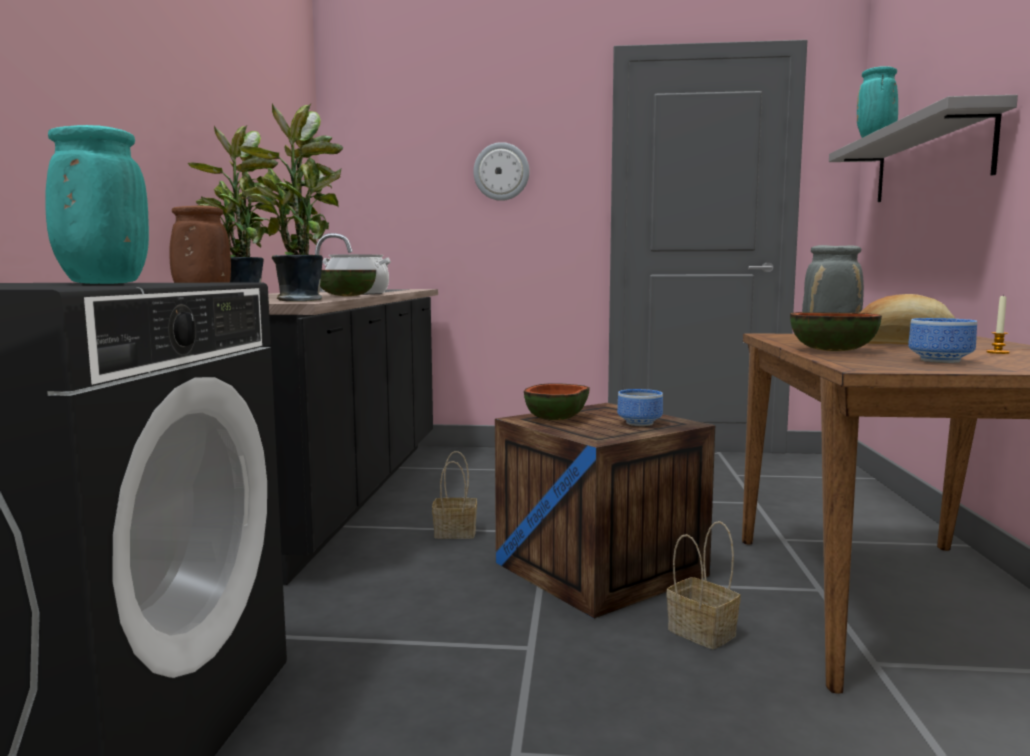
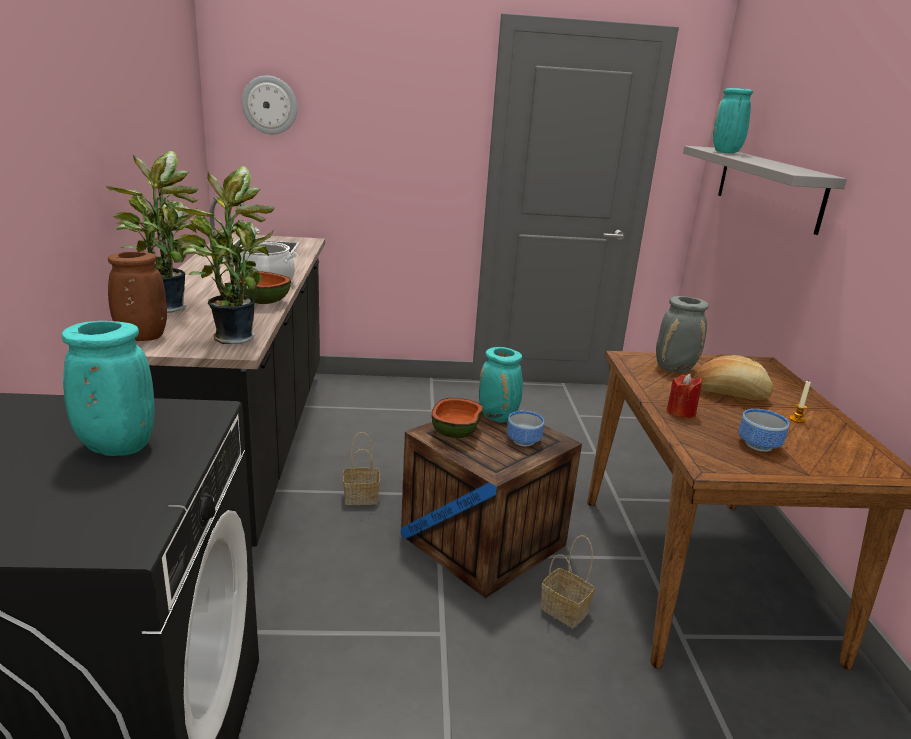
camera: 10 degrees left, 15 degrees up
wall clock [473,142,529,201] -> wall clock moved to [242,76,298,134]
bowl [790,312,882,351] -> red candle [667,374,703,418]
none -> turquoise vase [479,347,523,423]

